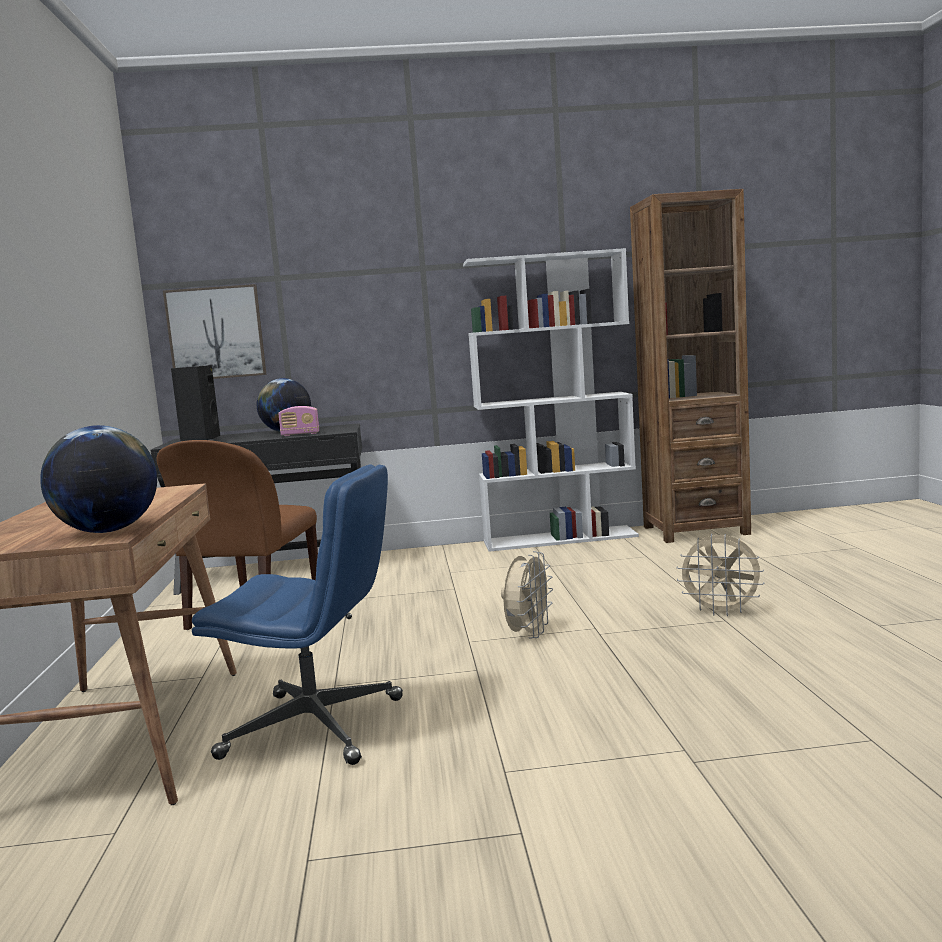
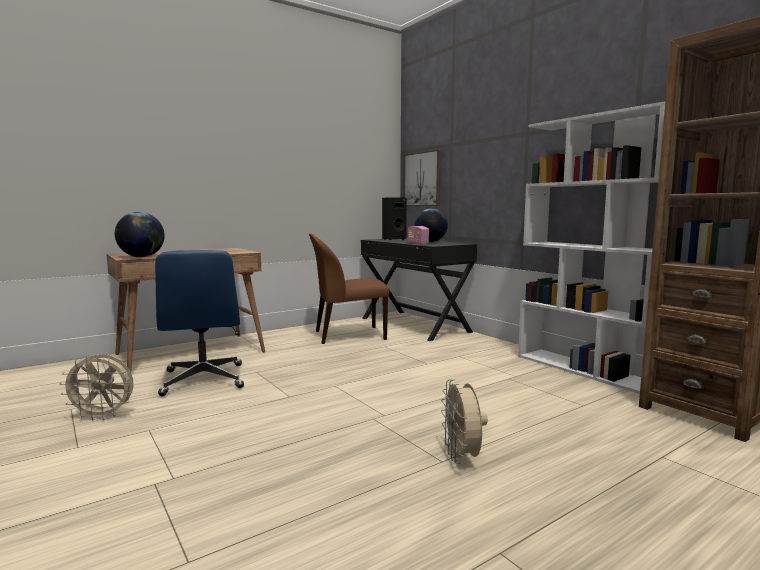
camera: 60 degrees right, 0 degrees up
beige fan [501,551,553,639] -> beige fan moved to [59,354,134,421]

